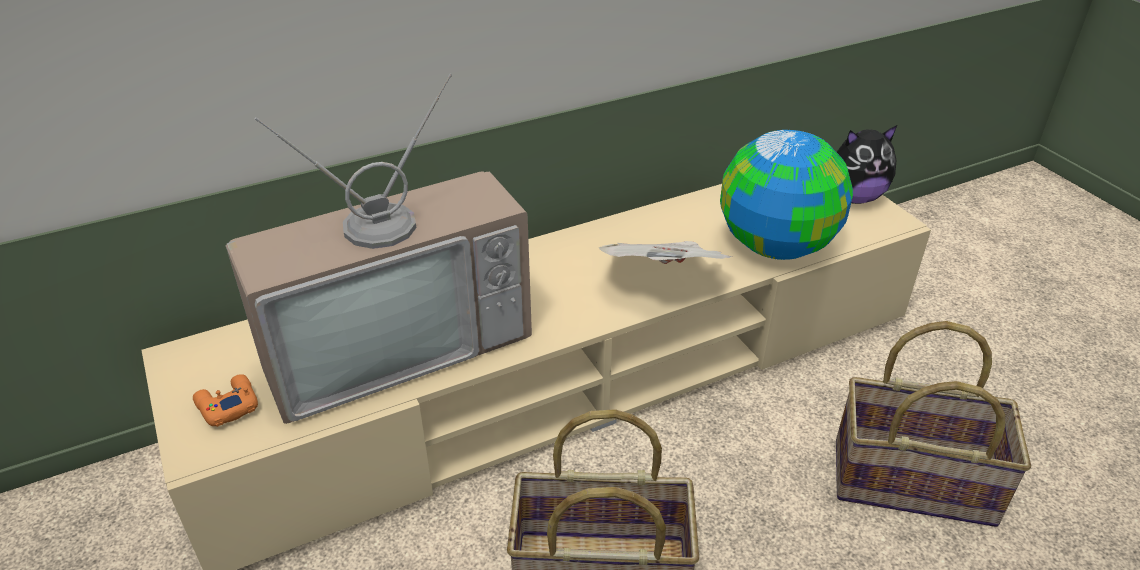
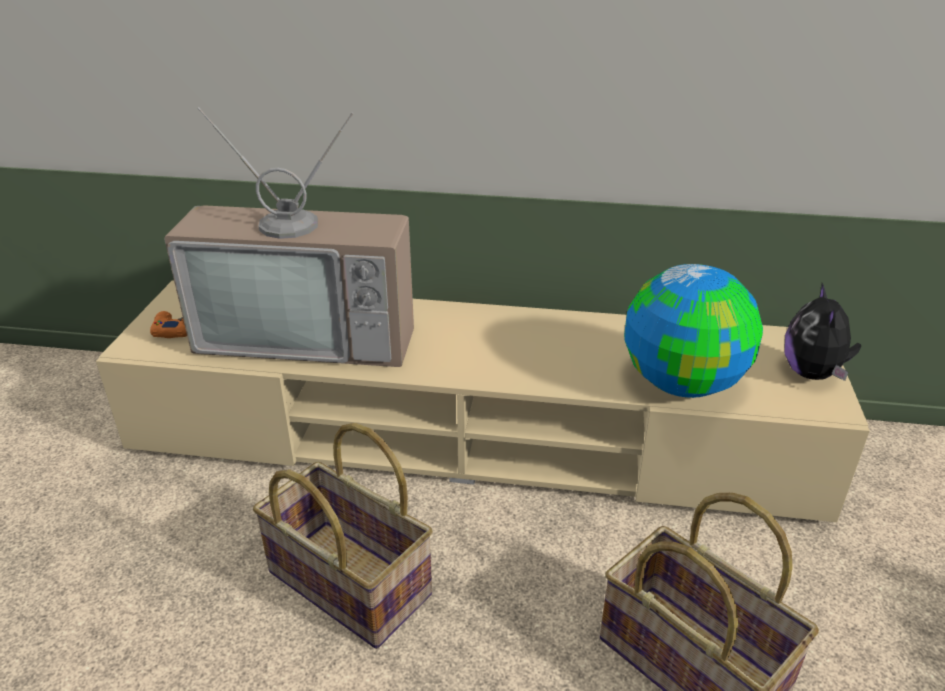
camera: 35 degrees right, 5 degrees down
newspaper [599,241,732,264] -> none
plush toy [837,125,897,204] -> plush toy turned 75 degrees clockwise [785,283,861,381]

